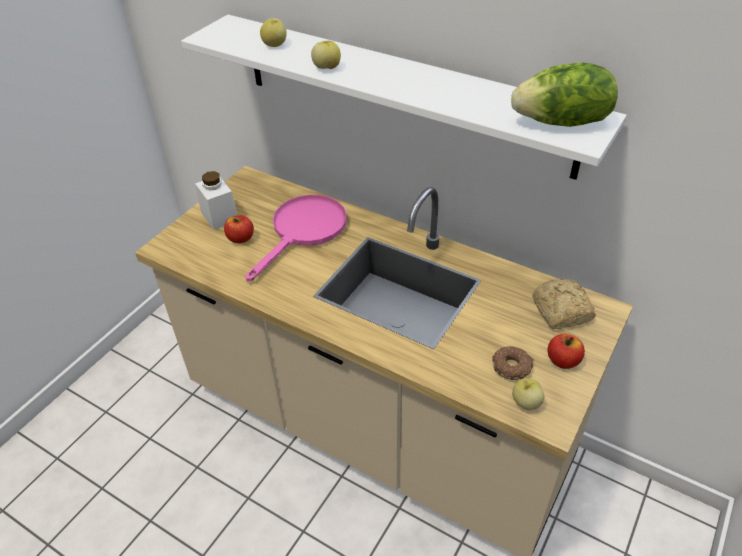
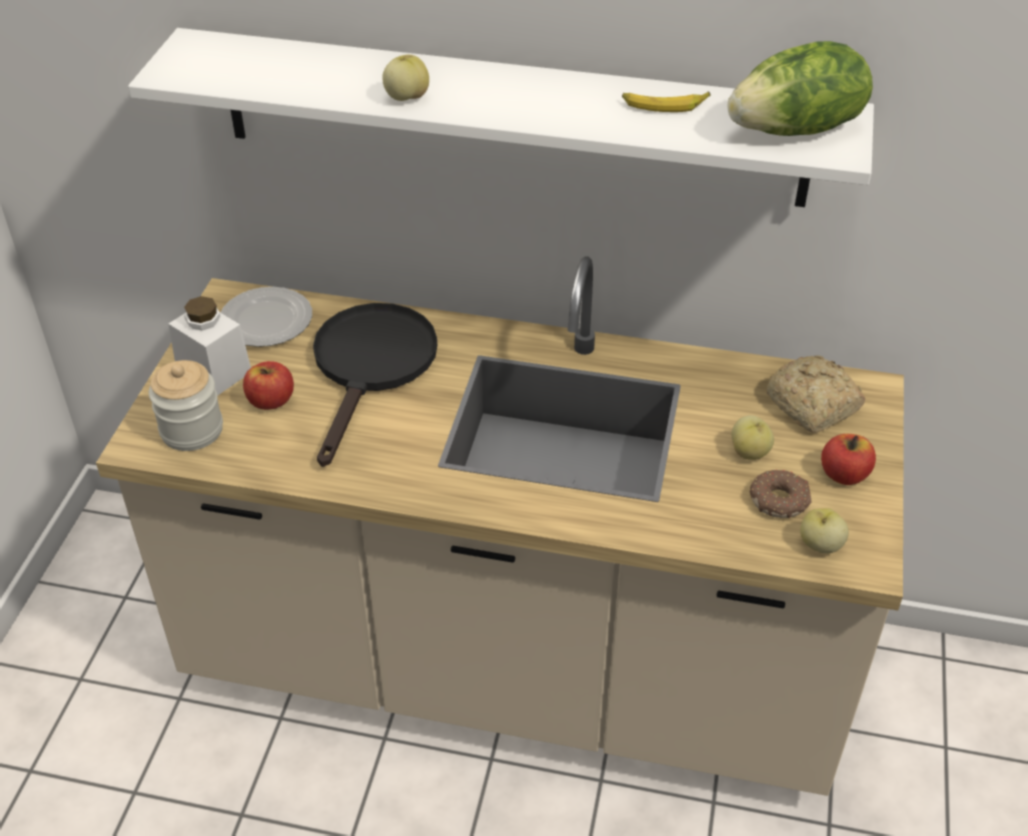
camera: 20 degrees left, 0 degrees up
pink frying pan [245,195,347,282] -> black frying pan [313,303,437,467]
apple [260,18,287,47] -> apple moved to [731,415,774,460]
none -> jar [149,360,223,451]
none -> plate [220,287,312,347]
none -> banana [622,92,711,112]

